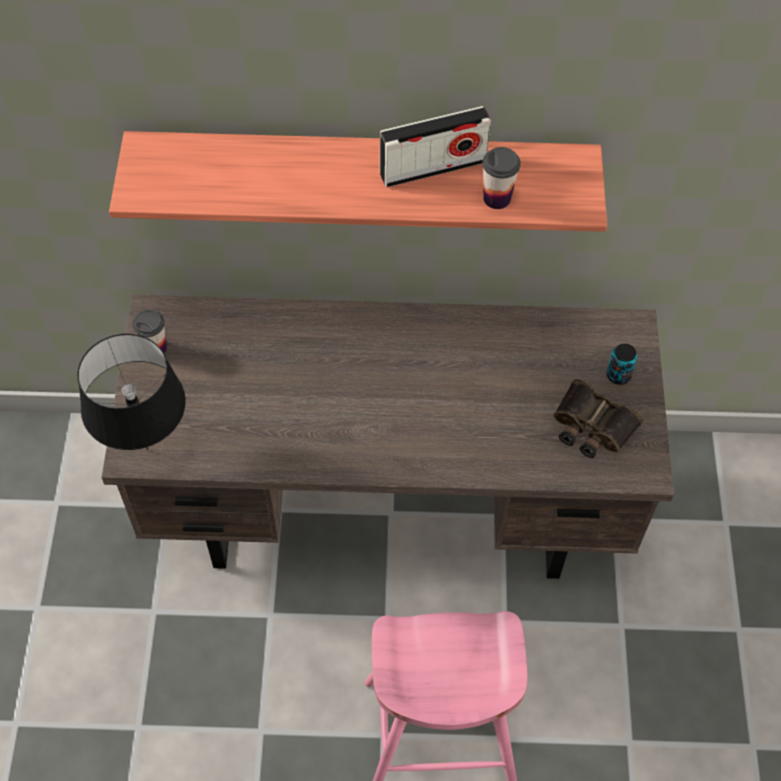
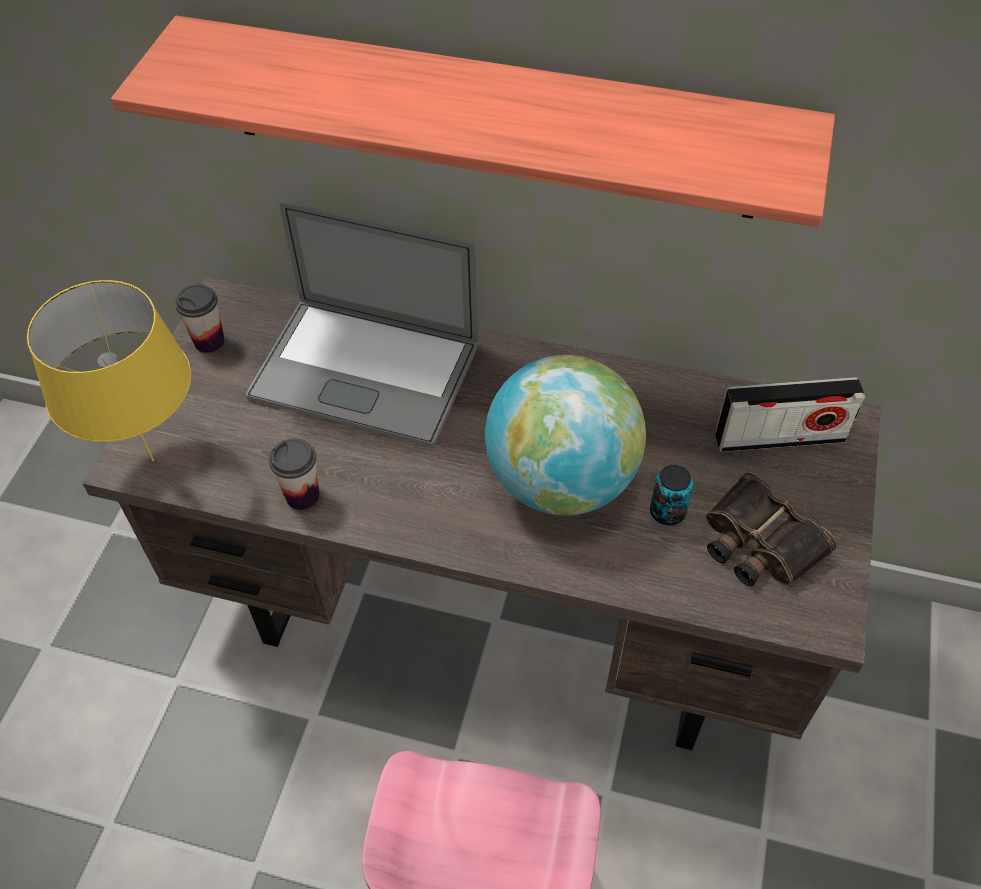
camera: 15 degrees right, 5 degrees down
black table lamp [77,334,186,451] -> yellow table lamp [27,280,191,461]
radio [380,106,491,187] -> radio moved to [715,377,865,452]
cup [482,147,521,209] -> cup moved to [269,438,319,510]
can [607,343,637,385] -> can moved to [650,465,693,526]
none -> laptop [246,201,479,447]
none -> globe [485,355,646,516]

